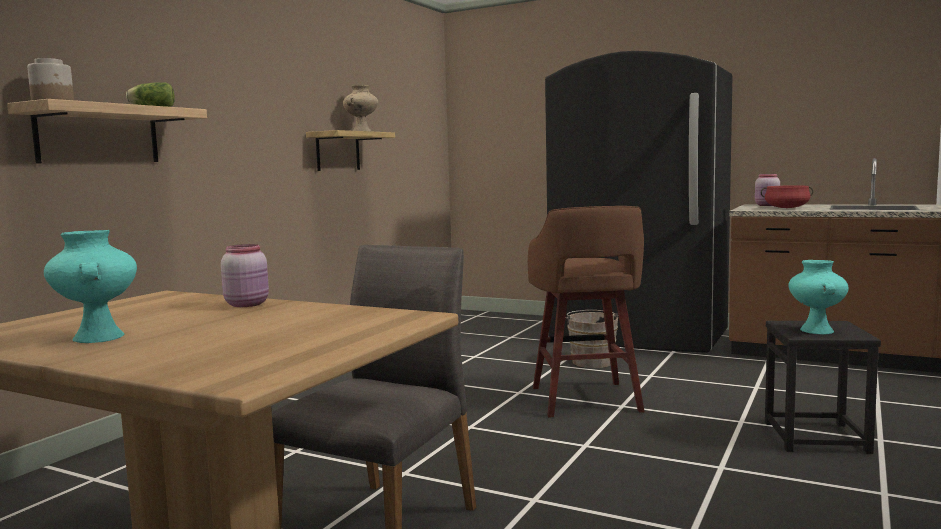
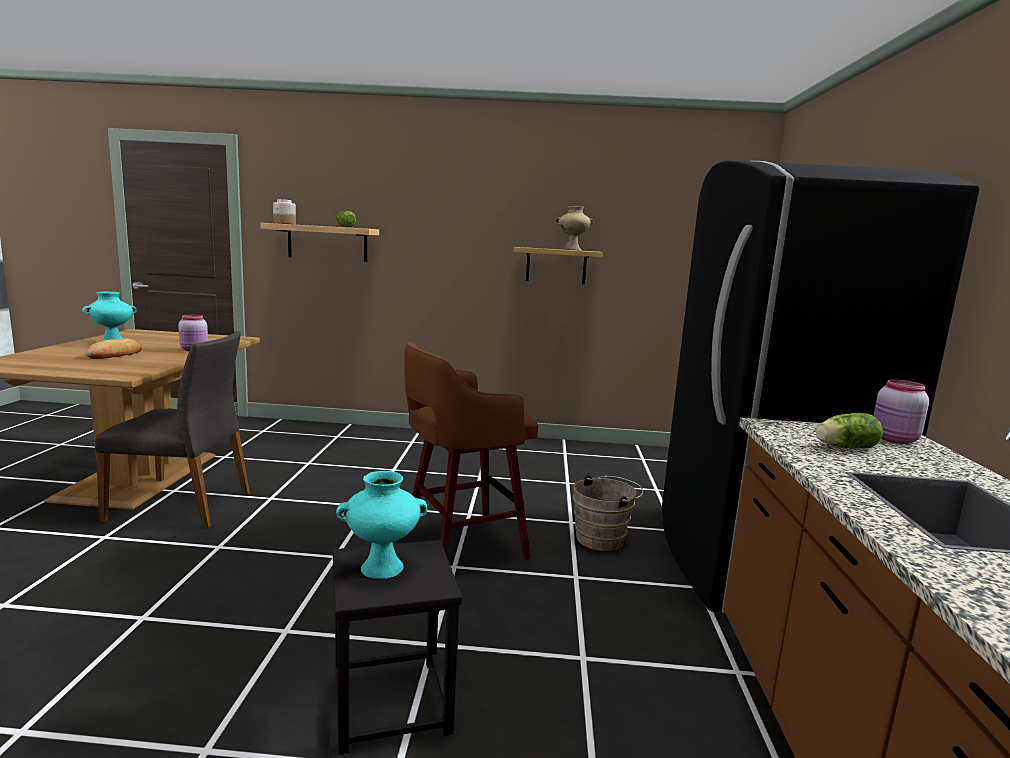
camera: 65 degrees right, 5 degrees up
red cooking pot [761,185,813,208] -> lettuce [816,413,883,449]
none -> bread [85,339,142,359]

